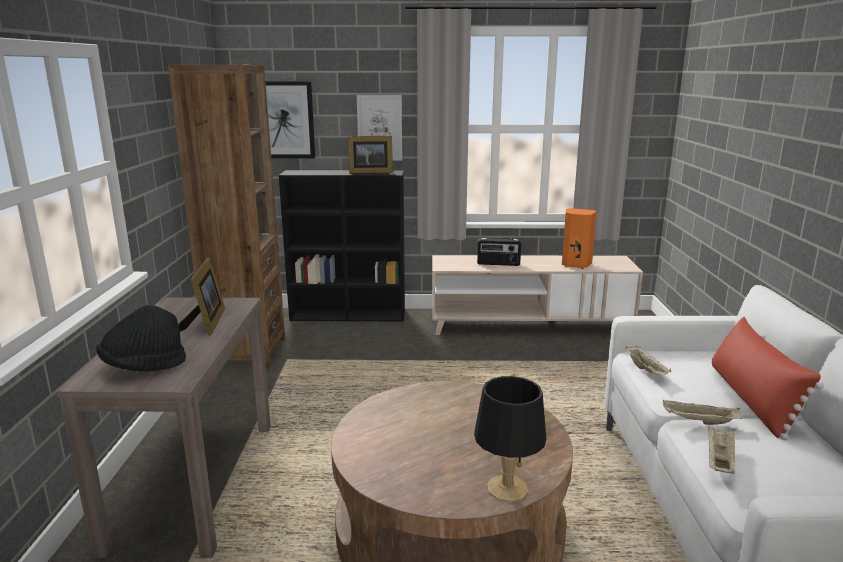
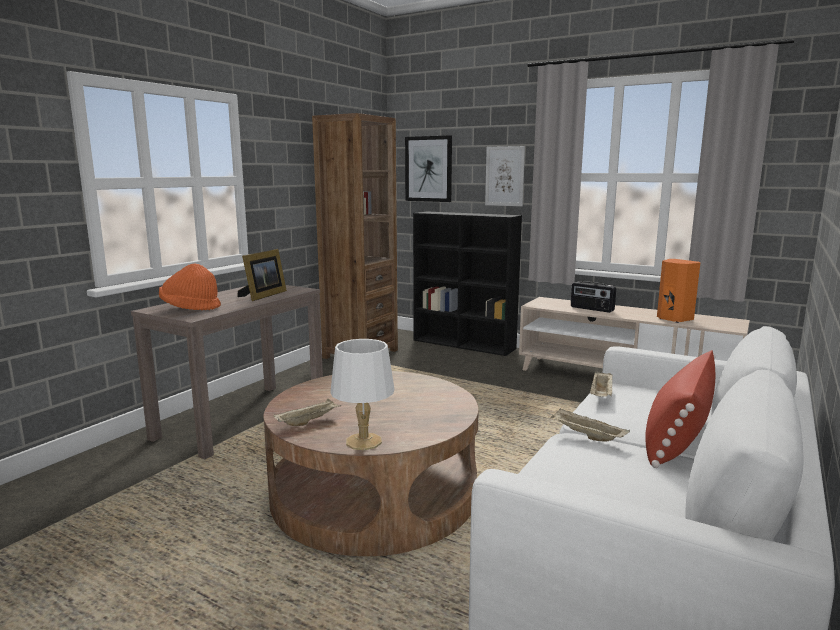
camera: 30 degrees right, 5 degrees down
black hat [96,305,186,372] -> orange hat [159,263,221,310]
picture frame [348,136,393,174] -> none
black table lamp [474,376,546,502] -> white table lamp [330,339,395,450]
beige tray [708,427,735,474] -> beige tray moved to [273,398,341,426]

